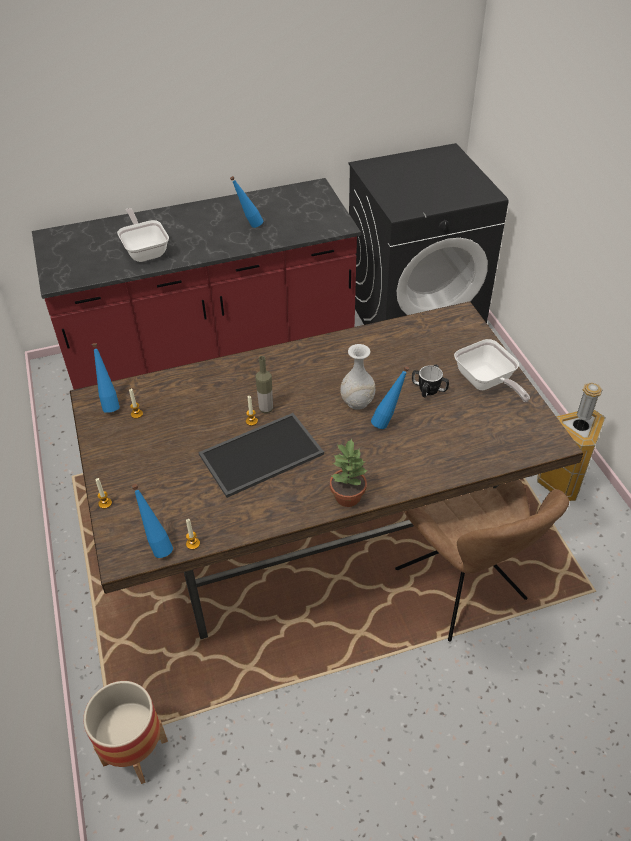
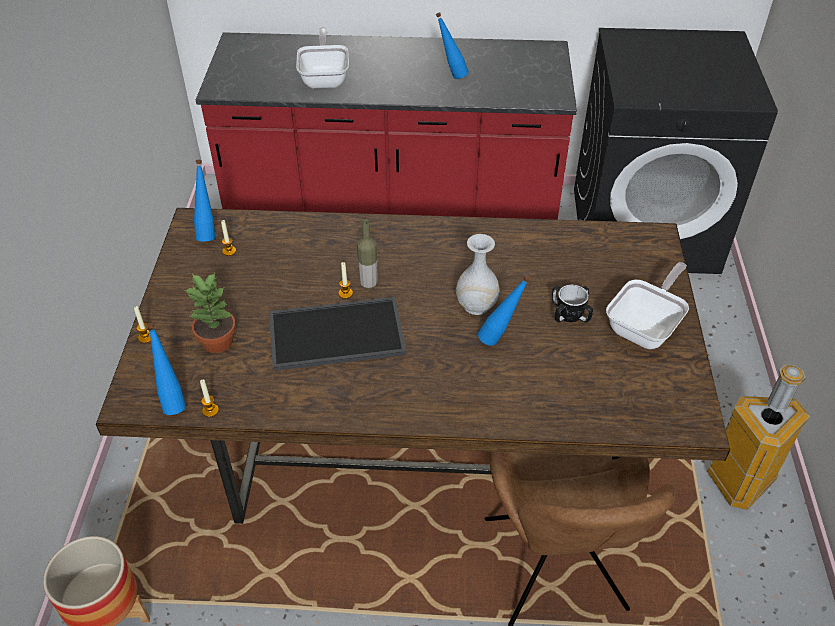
camera: 20 degrees right, 0 degrees up
potted plant [330,438,368,507] -> potted plant moved to [184,273,236,353]
frying pan [454,339,530,402] -> frying pan turned 135 degrees counterclockwise [606,262,689,349]

